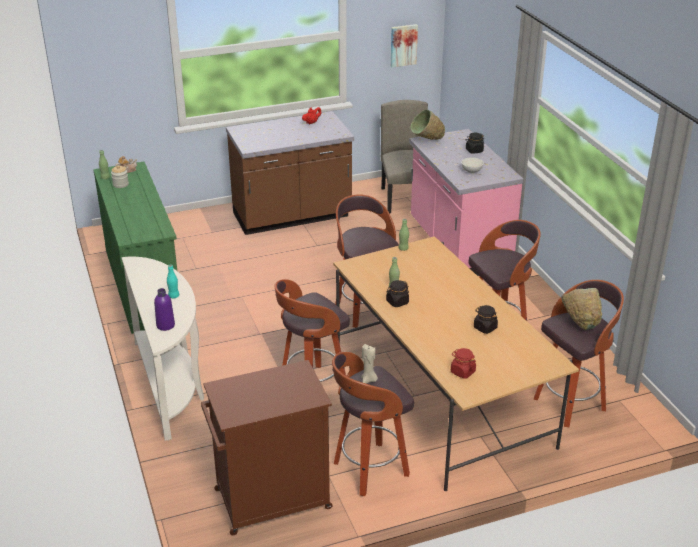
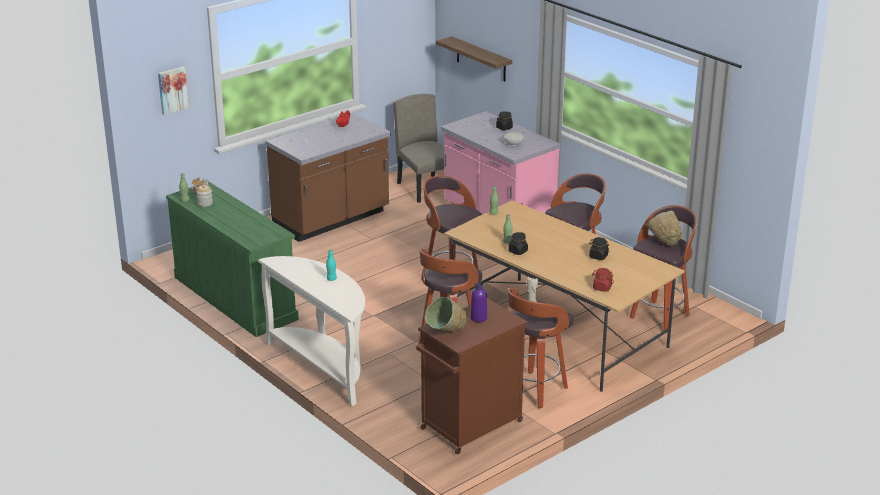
camera: 20 degrees left, 5 degrees down
purple bottle [154,288,175,331] -> purple bottle moved to [470,283,487,322]
picture [391,24,418,68] -> picture moved to [158,67,189,115]
green bowl [410,110,445,140] -> green bowl moved to [425,297,467,331]
none -> shelf [436,36,512,81]

